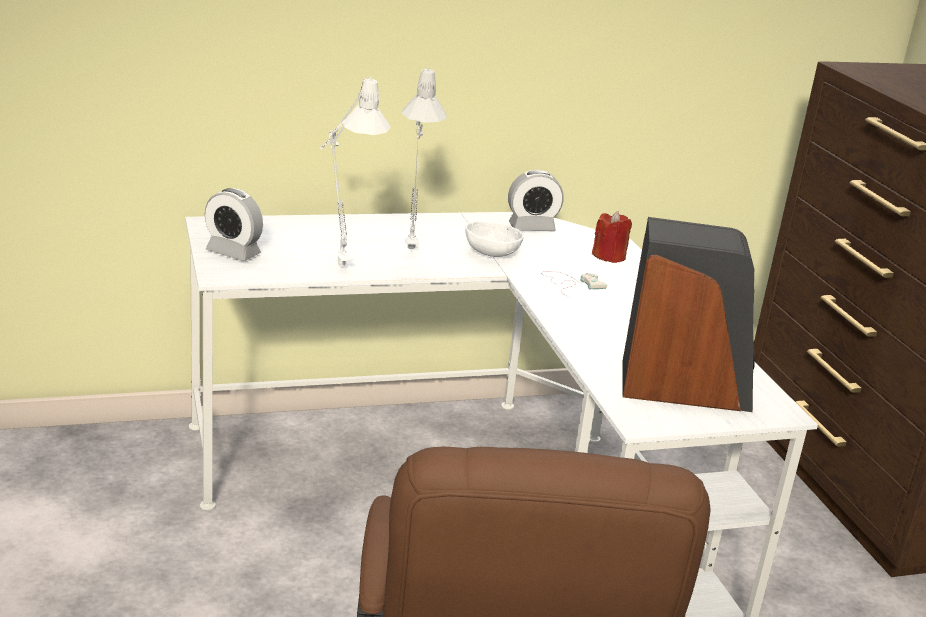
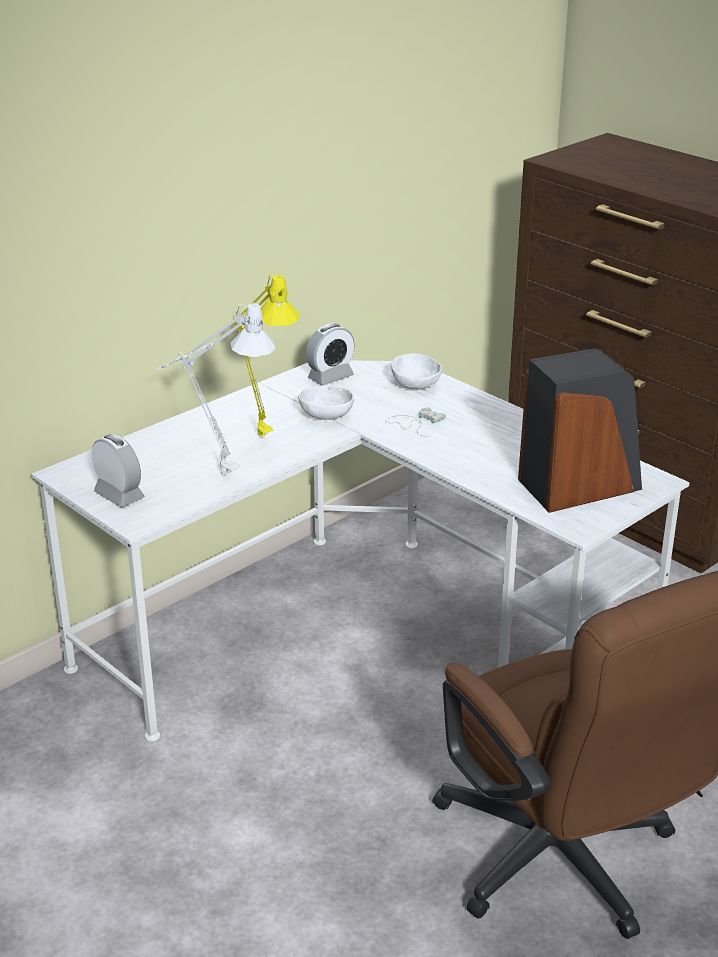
camera: 25 degrees left, 5 degrees up
alarm clock [205,188,263,261] -> alarm clock turned 135 degrees counterclockwise [92,434,145,507]
grey table lamp [402,67,447,249] -> yellow table lamp [231,274,300,439]
red candle [592,211,632,263] -> white bowl [391,353,442,389]

